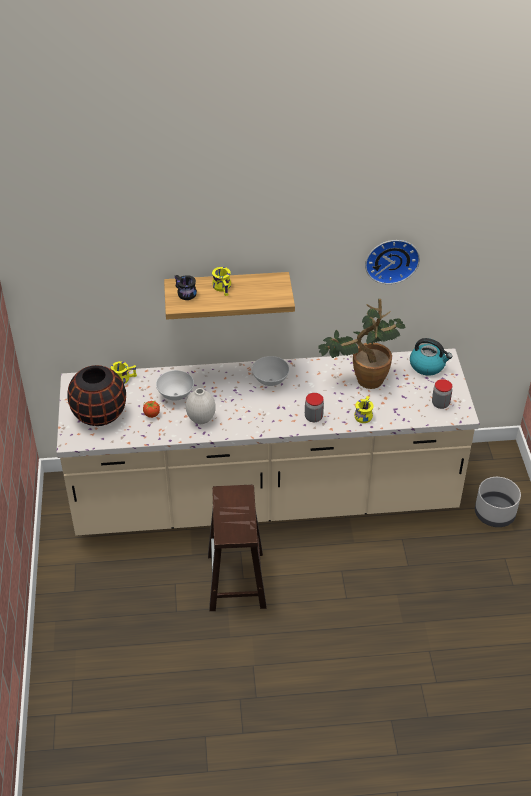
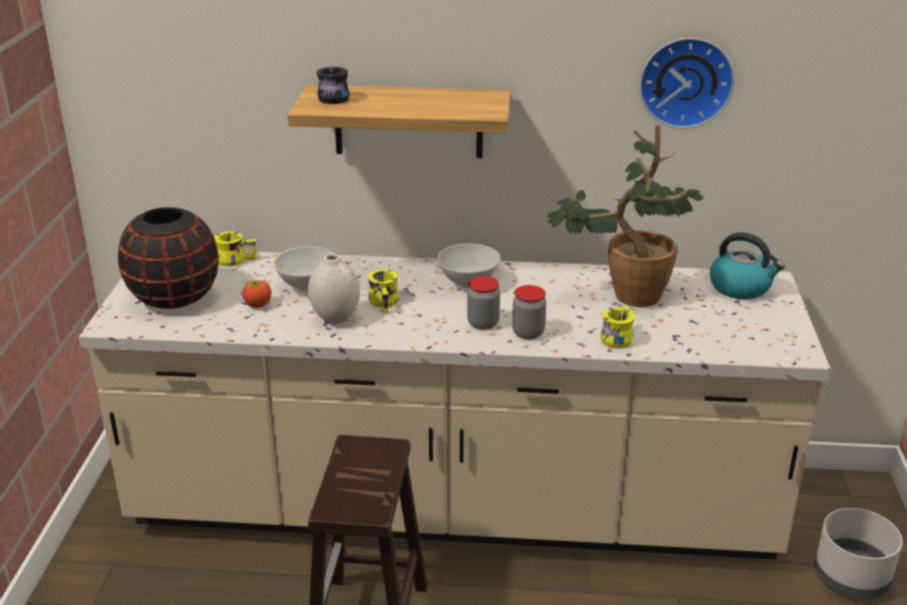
camera: 10 degrees right, 15 degrees down
yellow mug [212,267,231,296] -> yellow mug moved to [368,269,399,314]
jar [432,379,452,409] -> jar moved to [467,276,500,330]

